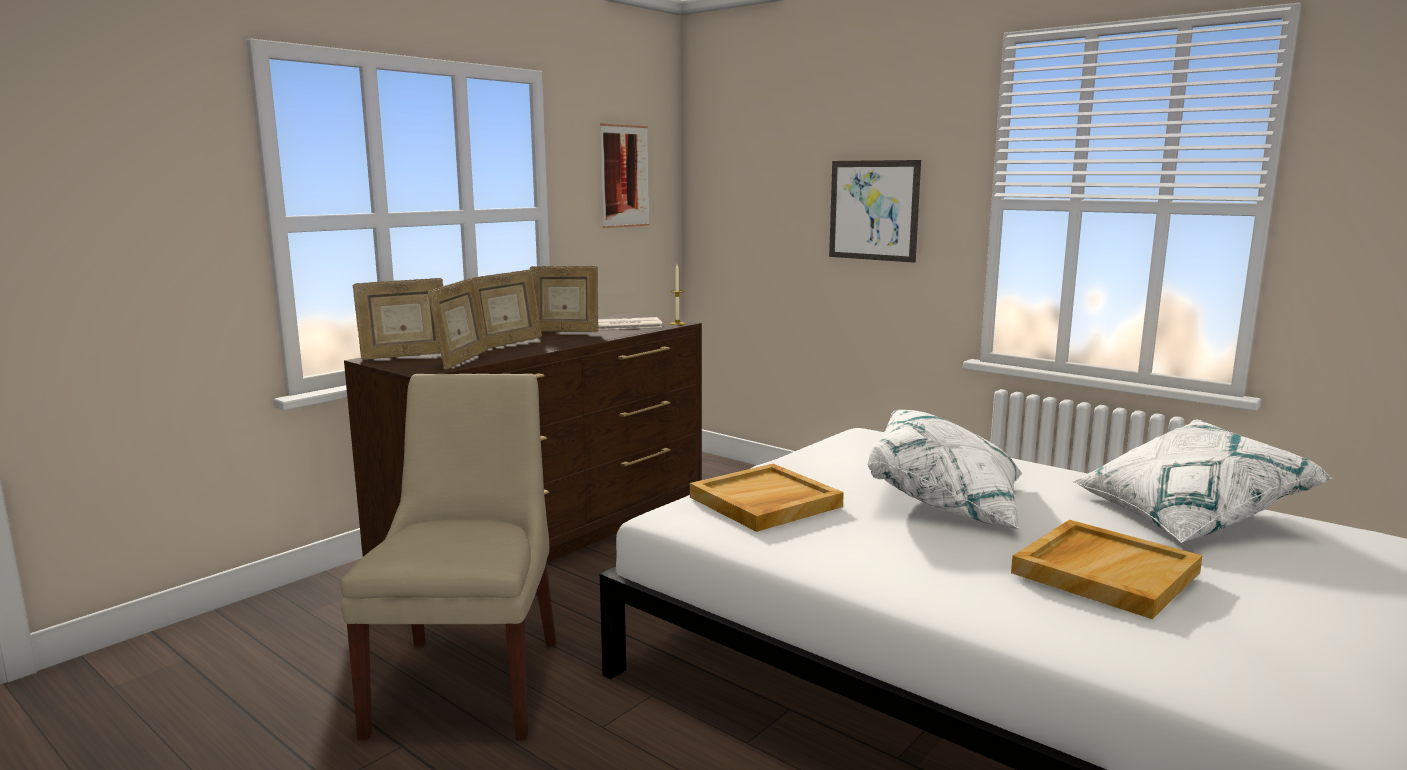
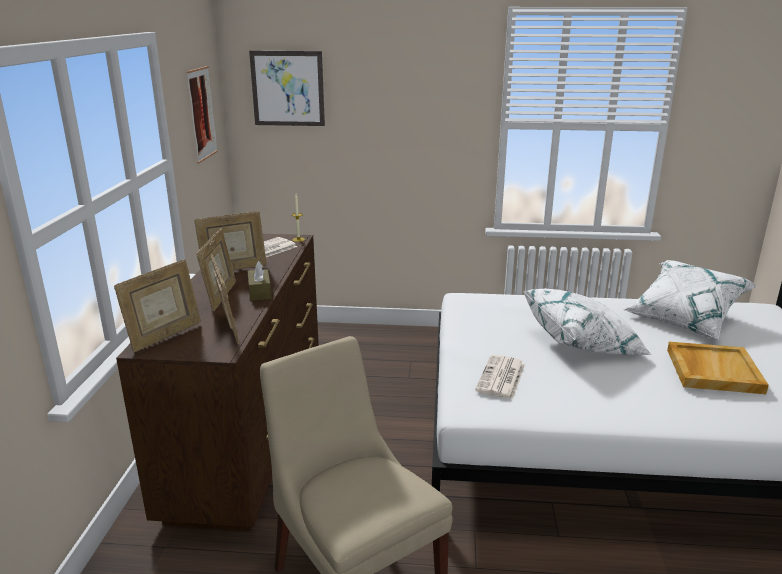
camera: 35 degrees left, 10 degrees up
beige tray [690,464,844,532] -> newspaper [475,355,525,399]
picture [829,160,921,263] -> picture moved to [249,51,325,126]
none -> brown tissue box [248,262,272,301]

